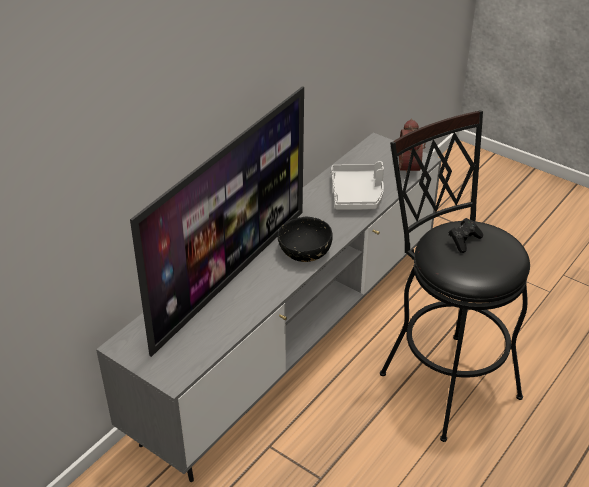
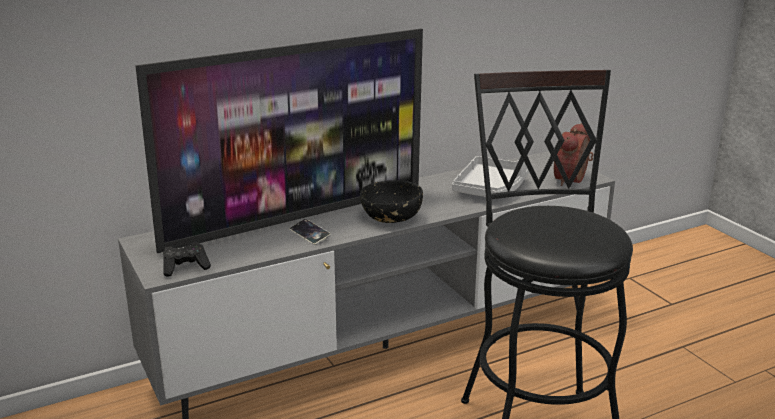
camera: 25 degrees right, 15 degrees down
black game controller [449,218,483,253] -> black game controller moved to [163,242,211,277]
none -> phone [290,219,331,245]

